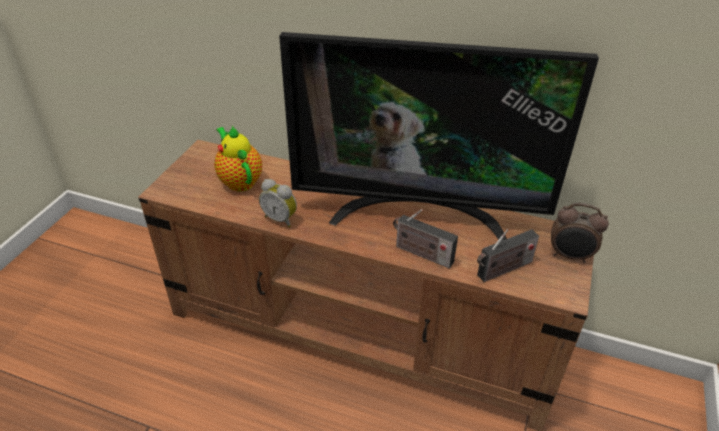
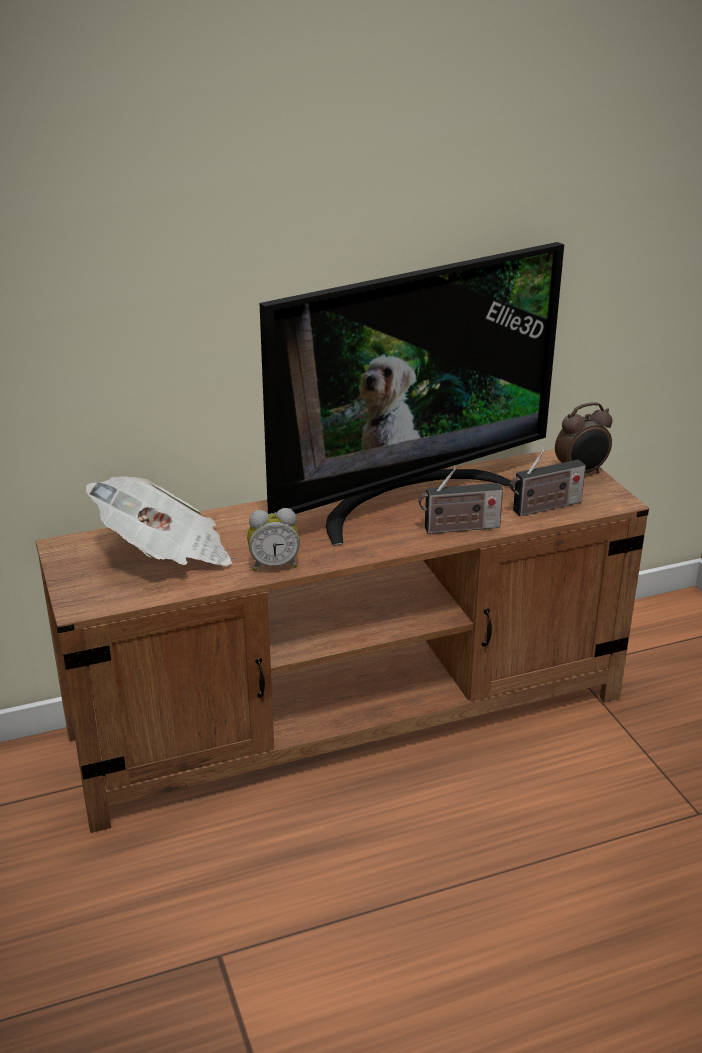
camera: 40 degrees left, 10 degrees down
teapot [214,126,262,191] -> newspaper [86,476,232,566]
radio [477,229,539,282] -> radio turned 45 degrees clockwise [510,449,586,516]

